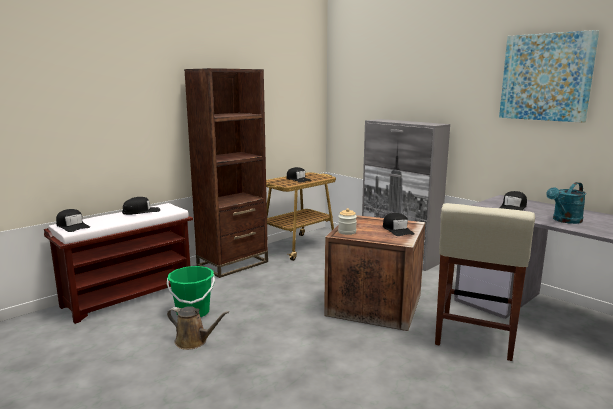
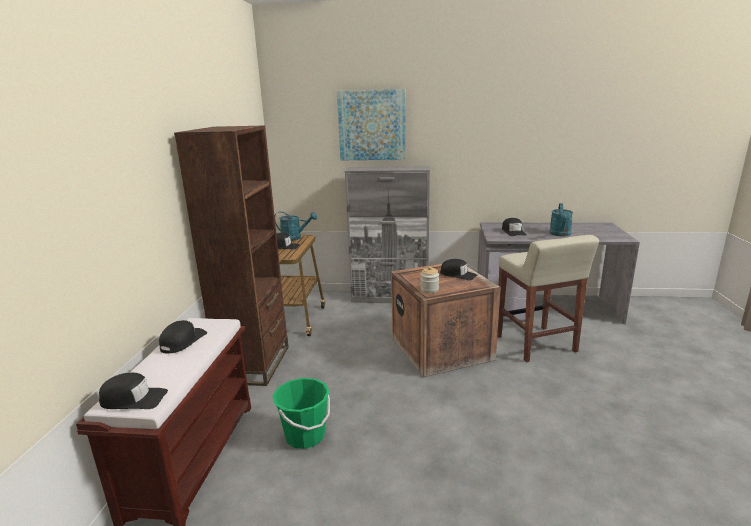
camera: 40 degrees left, 5 degrees up
brown watering can [167,306,229,350] -> none
picture [499,30,599,123] -> picture moved to [337,89,406,160]
none -> turquoise watering can [275,212,317,241]

